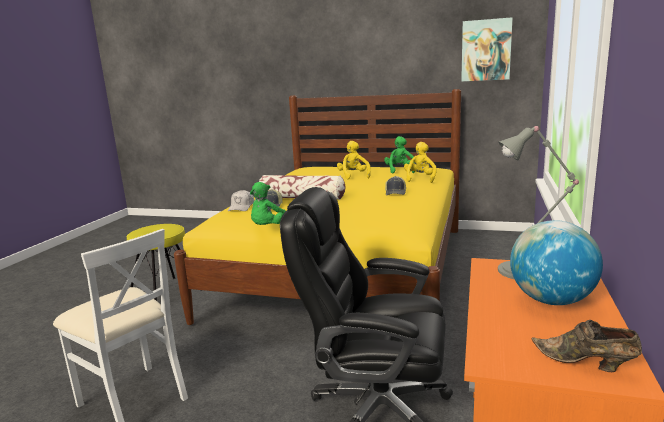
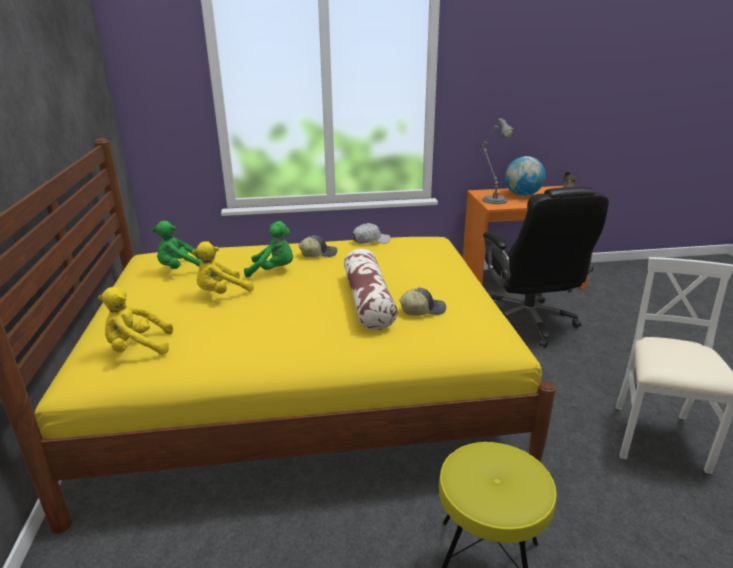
camera: 115 degrees left, 10 degrees up
white cap [228,190,254,211] -> white cap moved to [353,223,391,244]
green plush toy [250,182,286,225] -> green plush toy moved to [244,221,293,278]
yellow plush toy [404,142,437,183] -> yellow plush toy moved to [98,287,173,355]
picture [461,17,513,82] -> none

